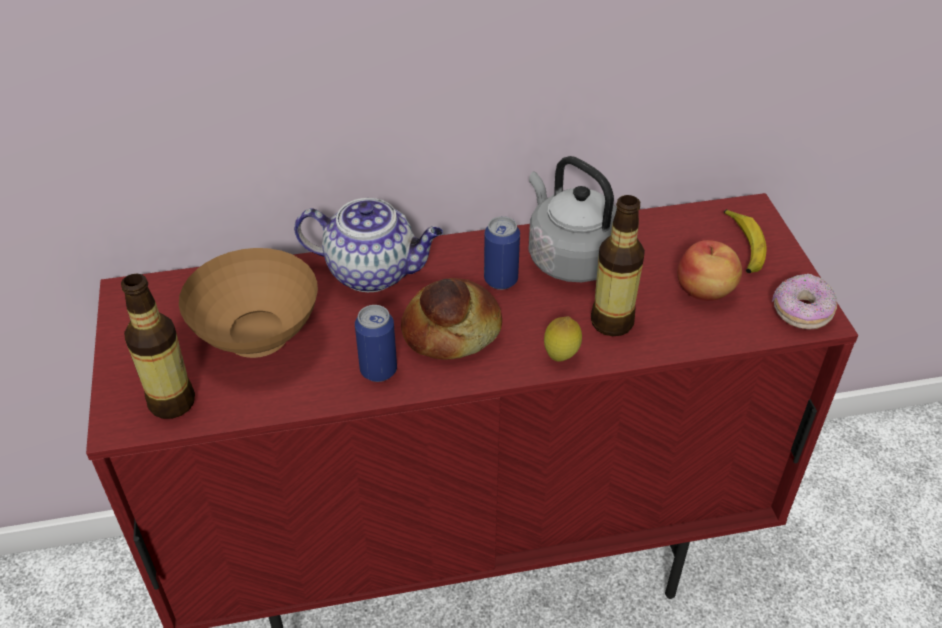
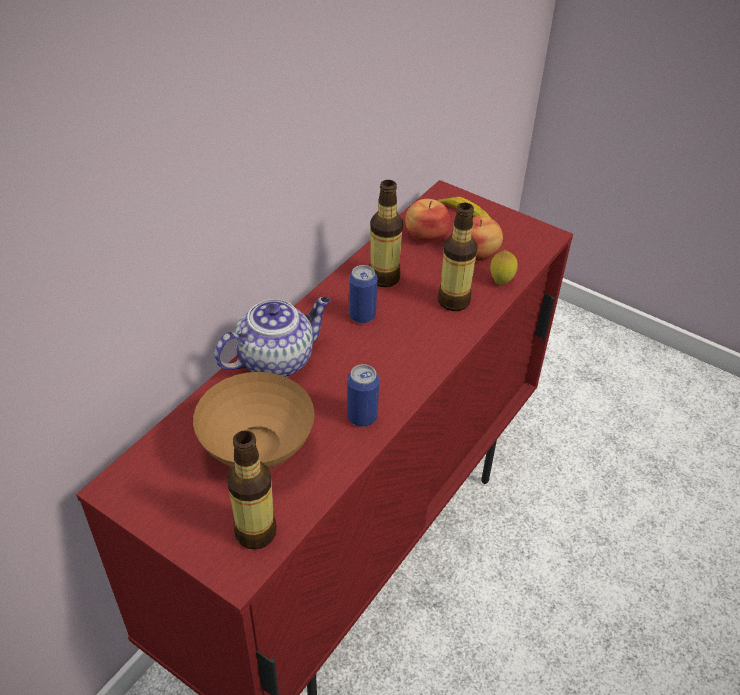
camera: 45 degrees left, 0 degrees up
bread [401,278,502,360] -> none
grey kettle [528,156,617,282] -> bottle [369,180,403,287]
lemon [544,316,582,361] -> lemon moved to [490,250,518,285]
donut [772,274,837,330] -> none
none -> apple [405,199,450,242]

